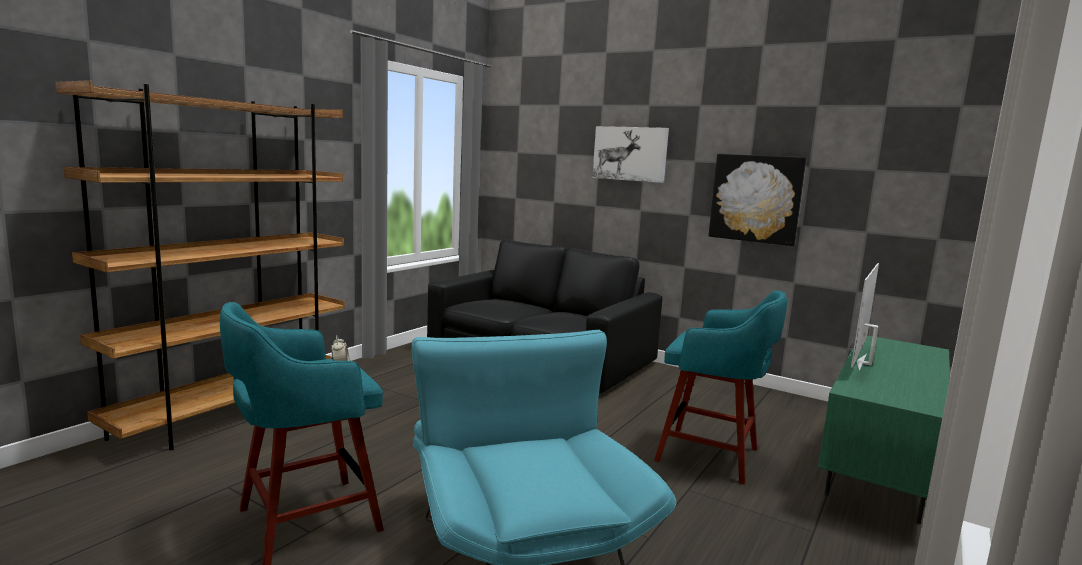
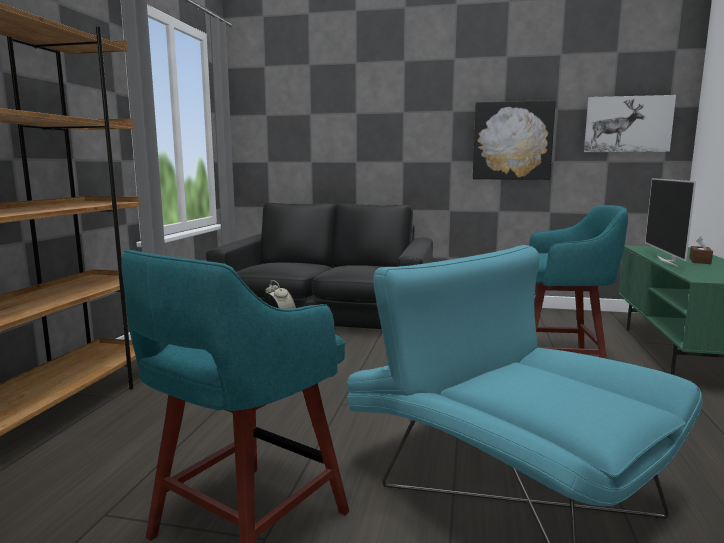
camera: 20 degrees left, 0 degrees up
picture [592,126,669,183] -> picture moved to [584,95,676,152]
none -> brown tissue box [689,236,713,264]

